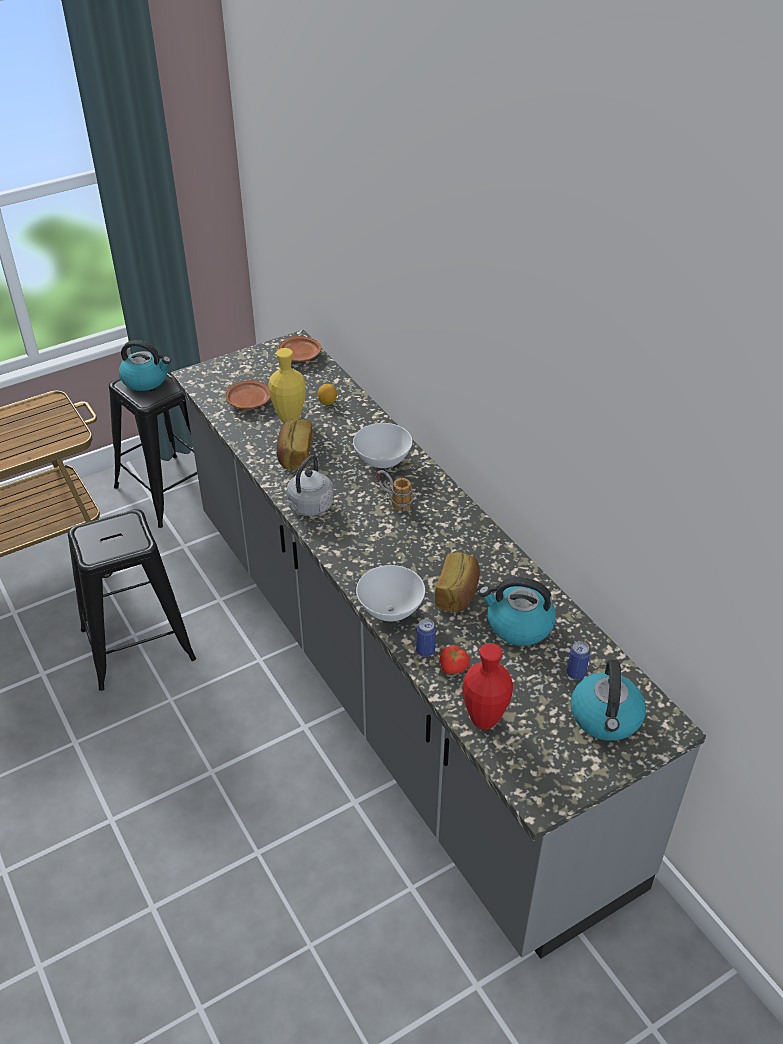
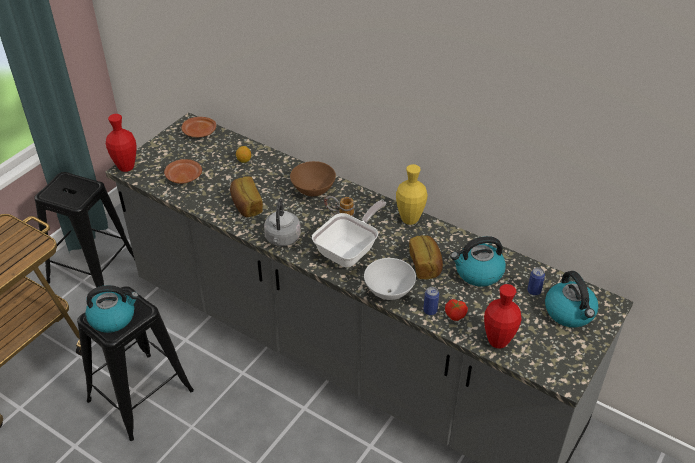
camera: 25 degrees left, 0 degrees up
kettle [119,340,171,391] -> kettle moved to [85,285,139,333]
yellow vase [268,348,306,423] -> yellow vase moved to [396,164,427,225]
white bowl [353,423,412,468] -> brown bowl [290,161,336,196]
none -> red vase [106,114,137,172]
none -> frying pan [312,200,386,267]

